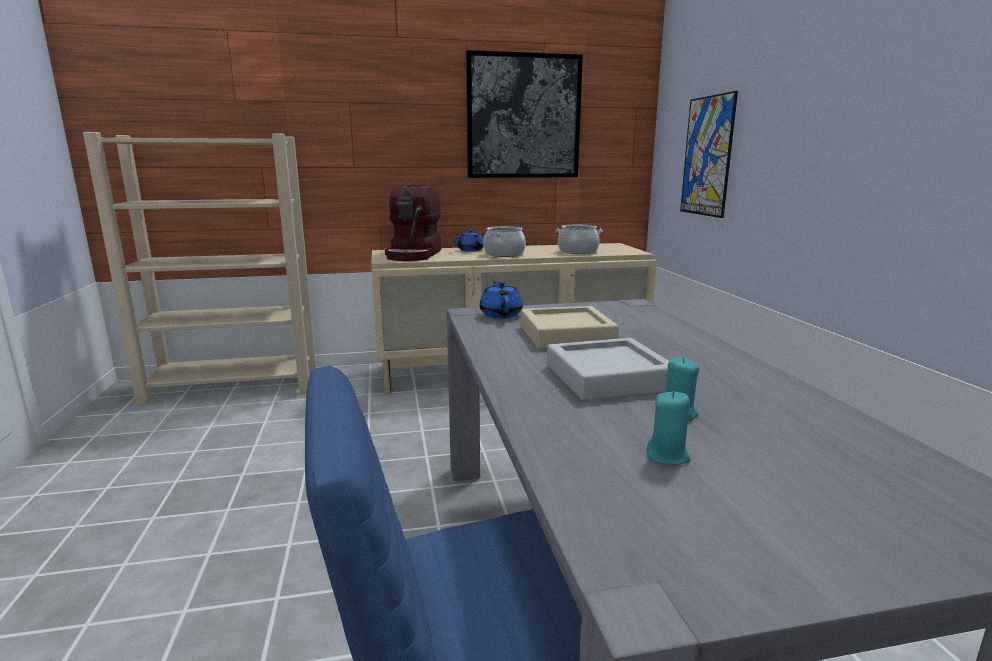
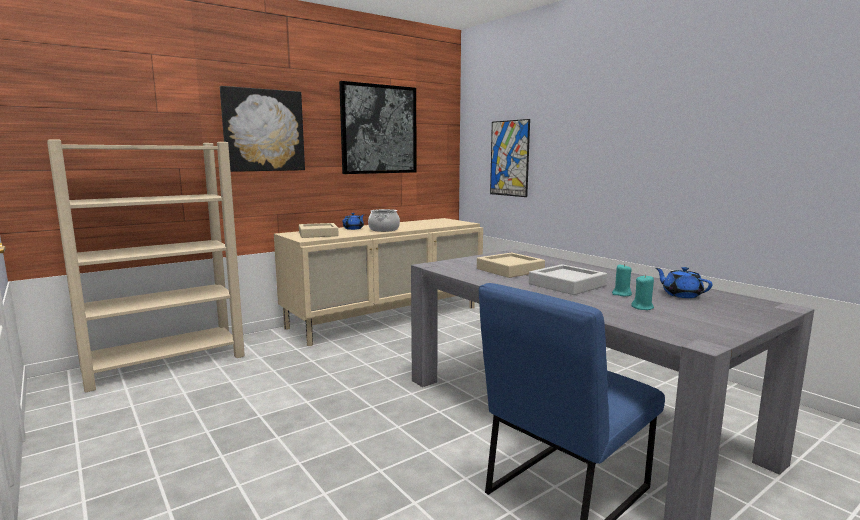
camera: 25 degrees left, 5 degrees down
coffee machine [385,185,441,261] -> beige tray [299,223,339,238]
blue teapot [480,281,523,318] -> blue teapot moved to [656,267,712,298]
cooking pot [556,225,602,254] -> none
none -> picture [220,86,305,172]

